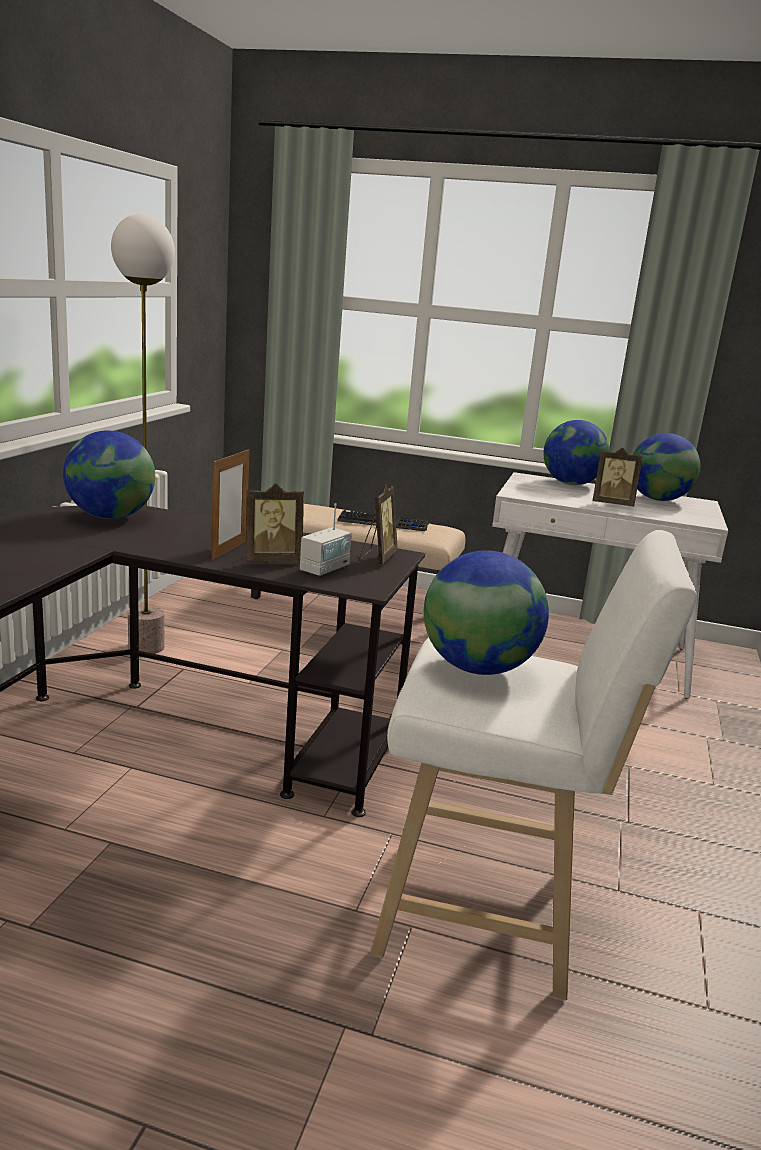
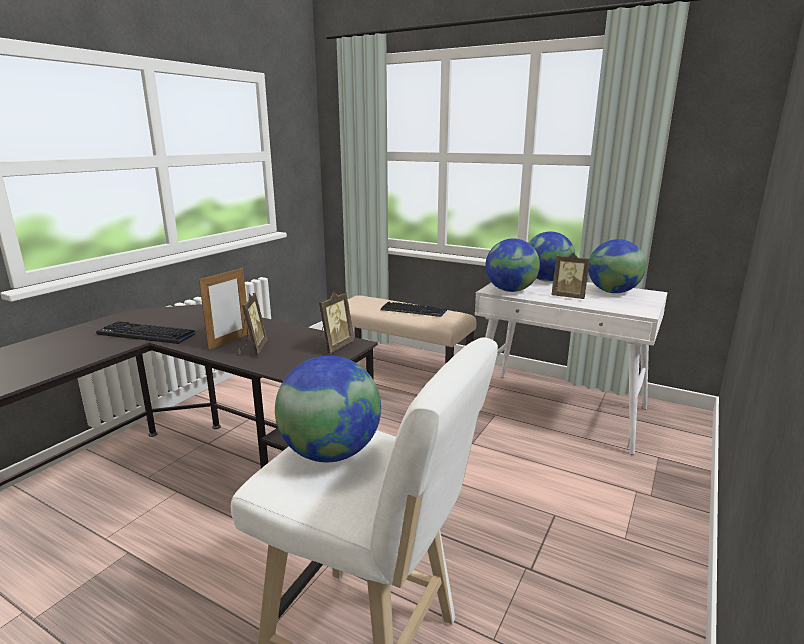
camera: 15 degrees right, 0 degrees up
globe [63,430,155,519] -> globe moved to [485,238,540,292]
floor lamp [111,214,175,654] -> none
picture frame [246,483,304,561] -> picture frame turned 90 degrees counterclockwise [238,293,267,355]
radio [300,504,352,577] -> none
none -> keyboard [96,321,199,344]

